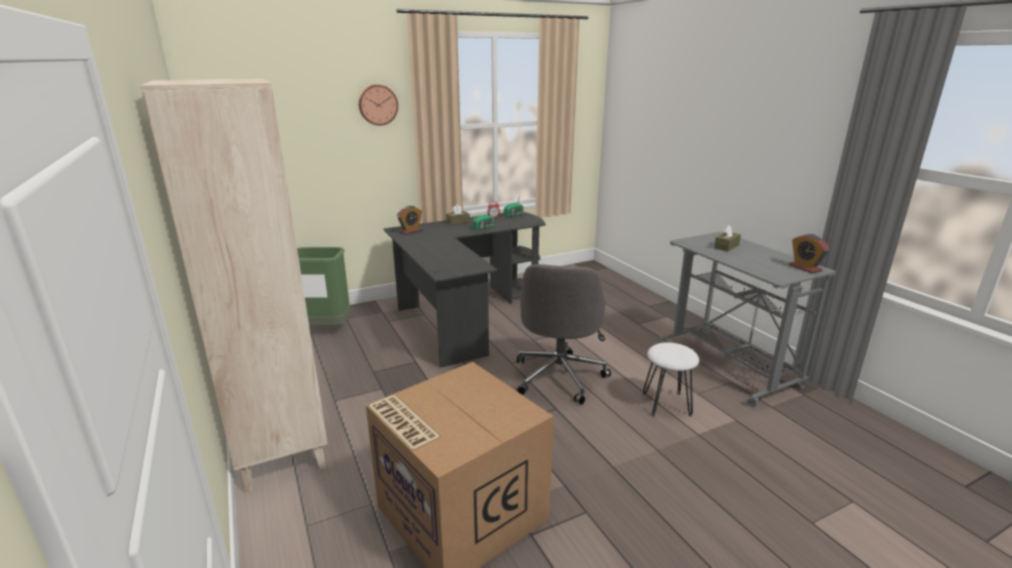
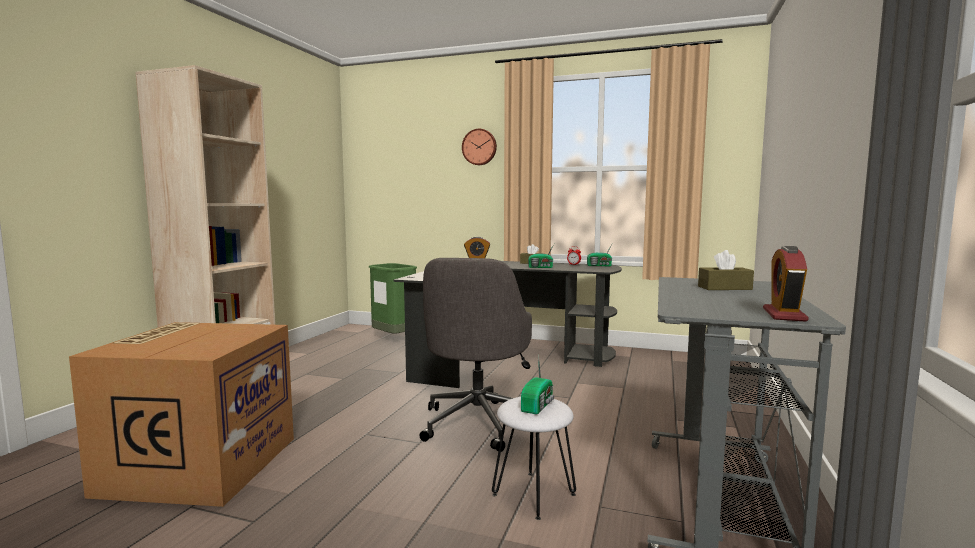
camera: 45 degrees right, 15 degrees down
grey office chair [517,264,611,405] -> grey office chair turned 45 degrees counterclockwise [420,258,532,452]
none -> radio [521,354,554,414]

